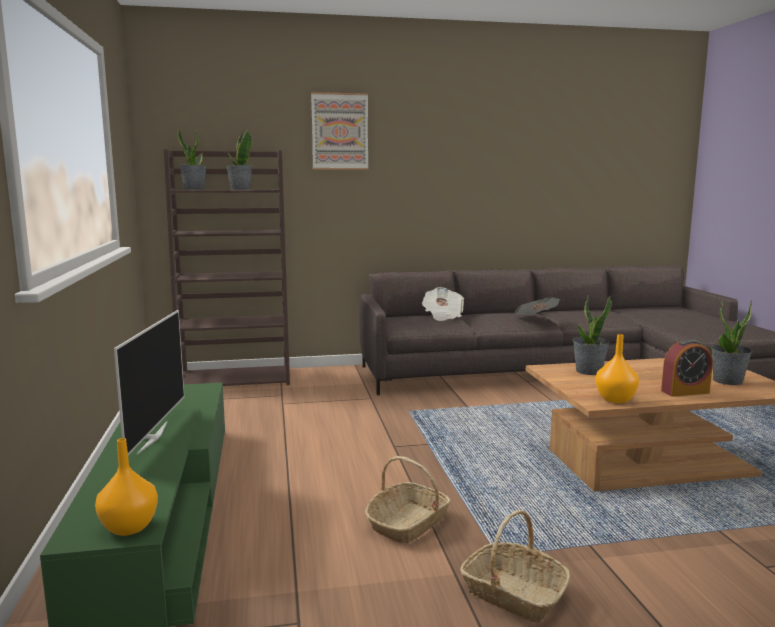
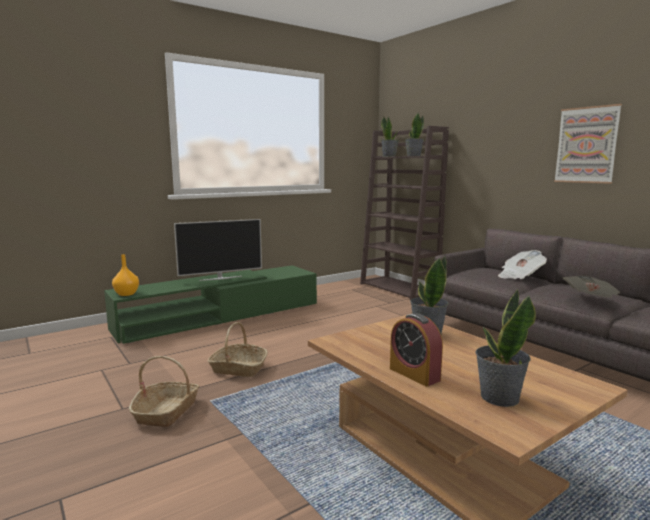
camera: 65 degrees right, 0 degrees up
picture [311,92,368,170] -> picture moved to [554,104,622,184]
orange vase [595,334,639,403] -> none

